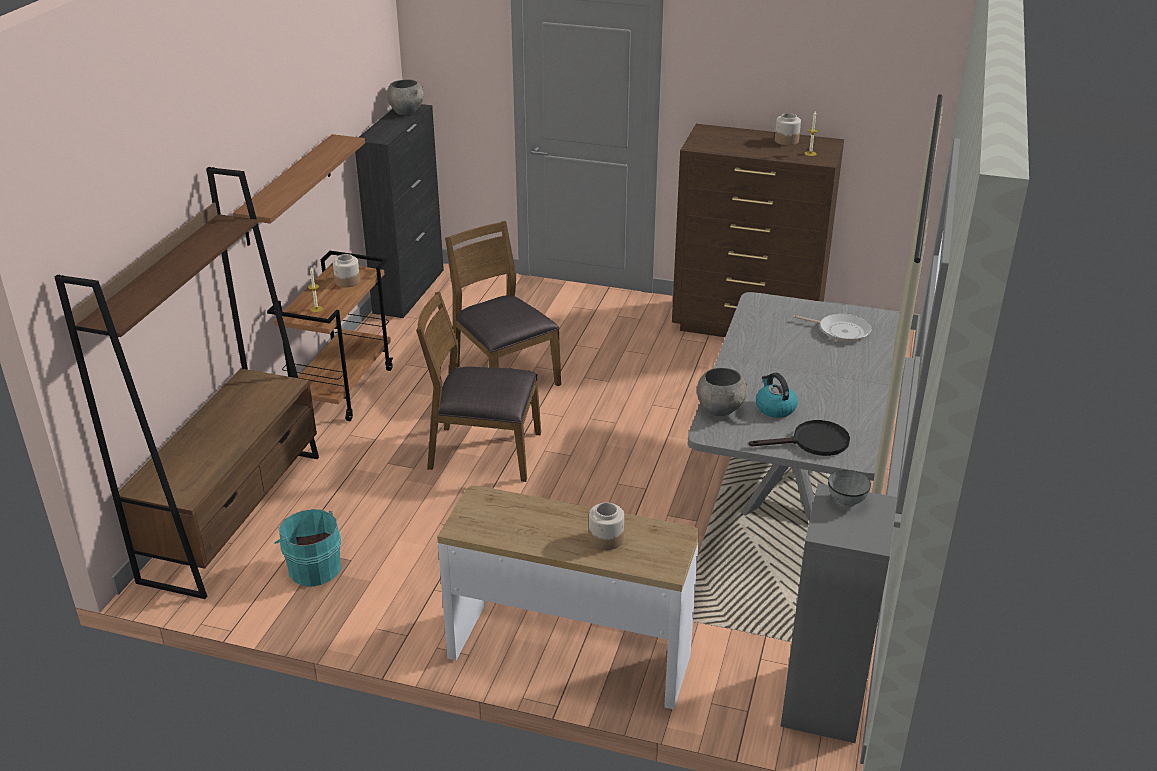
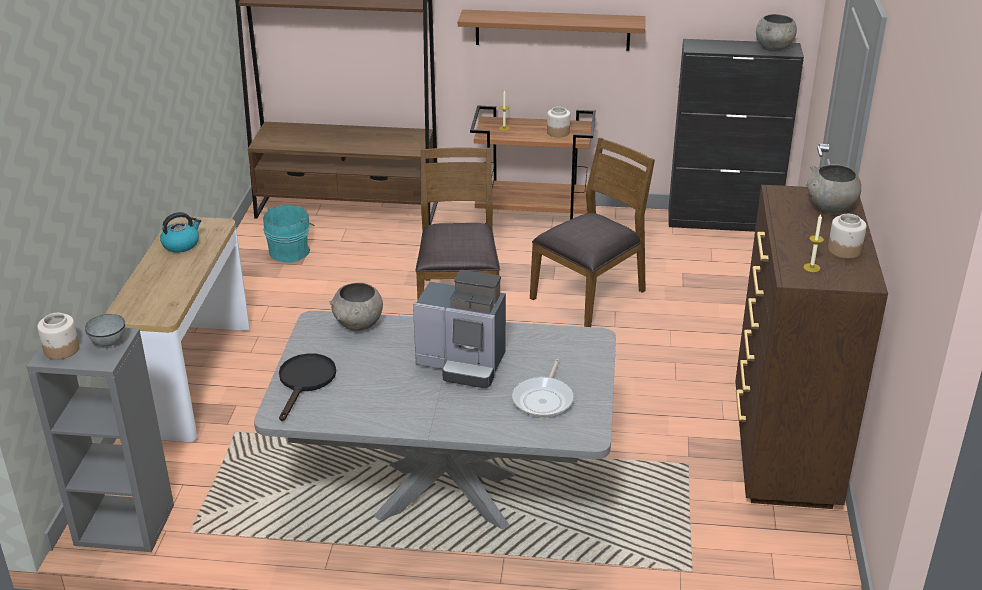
camera: 80 degrees right, 0 degrees up
jar [589,502,624,550] -> jar moved to [37,313,79,360]
black frying pan [749,420,850,456] -> black frying pan turned 150 degrees counterclockwise [279,353,336,421]
kettle [756,373,798,418] -> kettle moved to [160,212,201,253]
none -> coffee machine [413,270,506,388]
none -> grey bowl [806,164,861,214]

